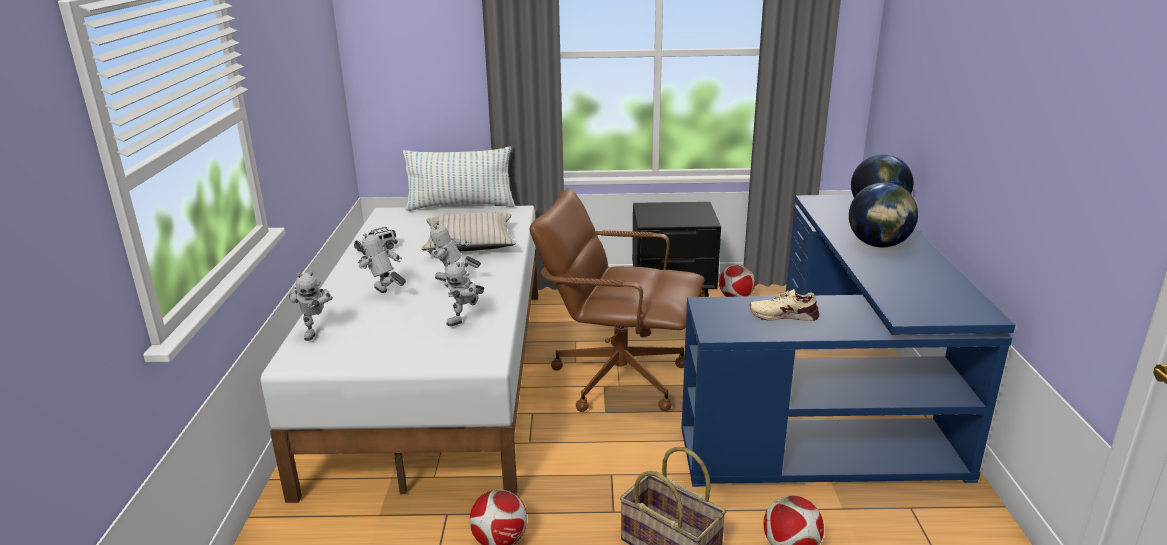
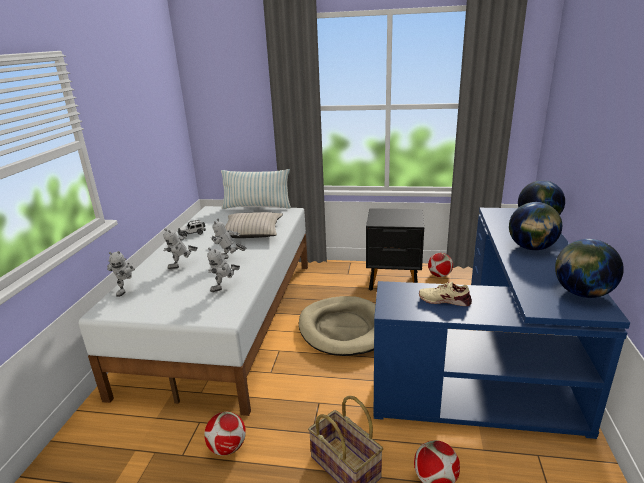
camera: 10 degrees right, 0 degrees up
toy robot [358,230,406,293] -> toy robot turned 90 degrees counterclockwise [163,228,198,269]
brown office chair [530,188,704,412] -> beige dog bed [299,296,376,356]
none -> globe [555,239,624,298]

